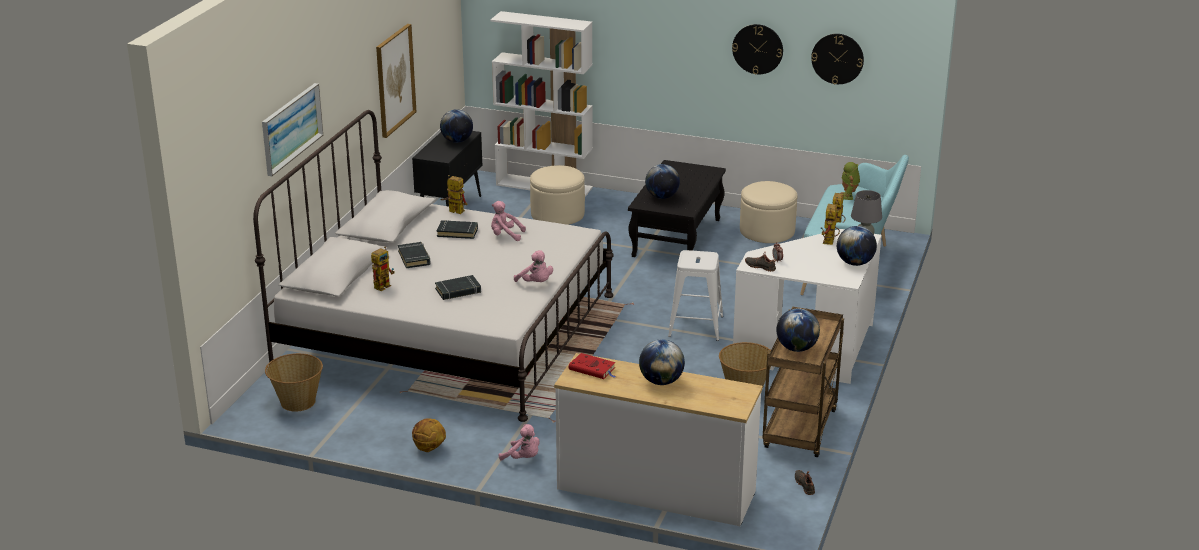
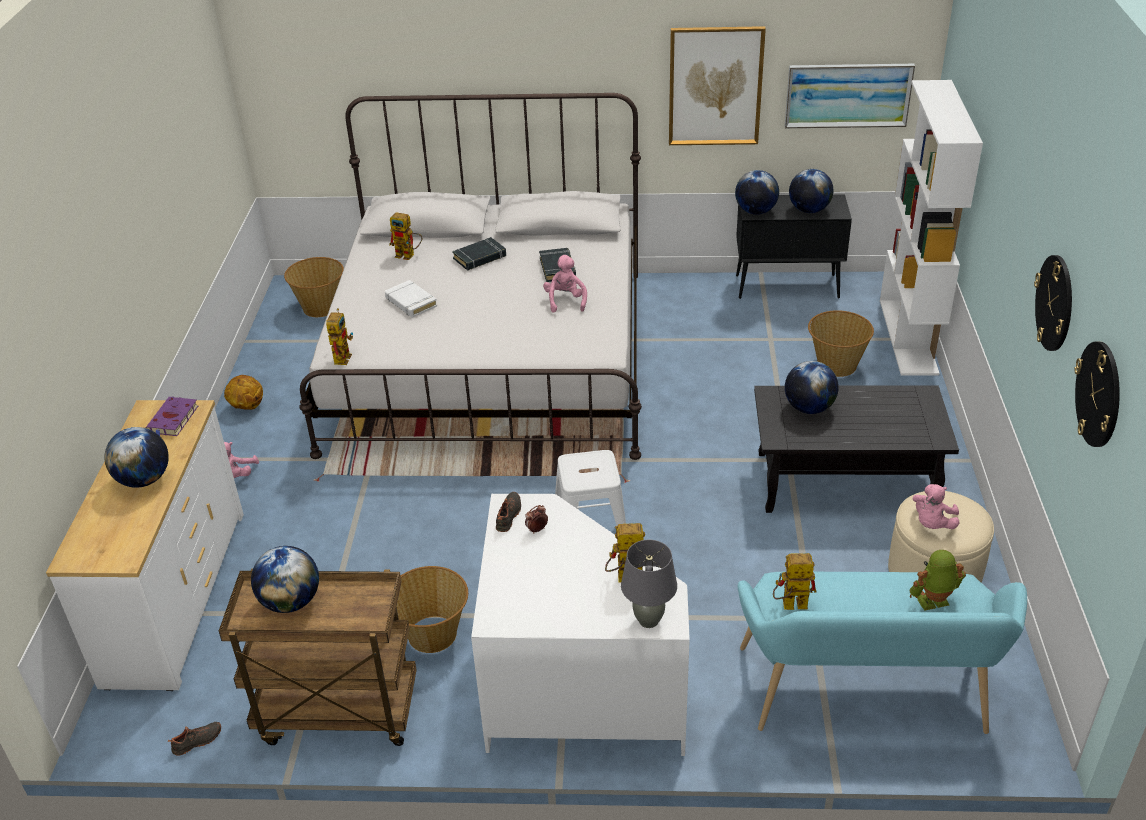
camera: 75 degrees right, 10 degrees up
picture [262,83,323,176] -> picture moved to [785,64,915,128]
black book [435,275,481,300] -> white book [385,280,437,318]
toy robot [440,175,467,214] -> toy robot moved to [326,308,353,365]
pink plush toy [514,250,553,282] -> pink plush toy moved to [913,484,959,529]
beige ottoman [530,165,585,225] -> basket [808,310,874,377]
red book [569,353,616,379] -> purple book [146,397,199,436]
globe [837,226,877,266] -> globe moved to [735,170,779,215]

